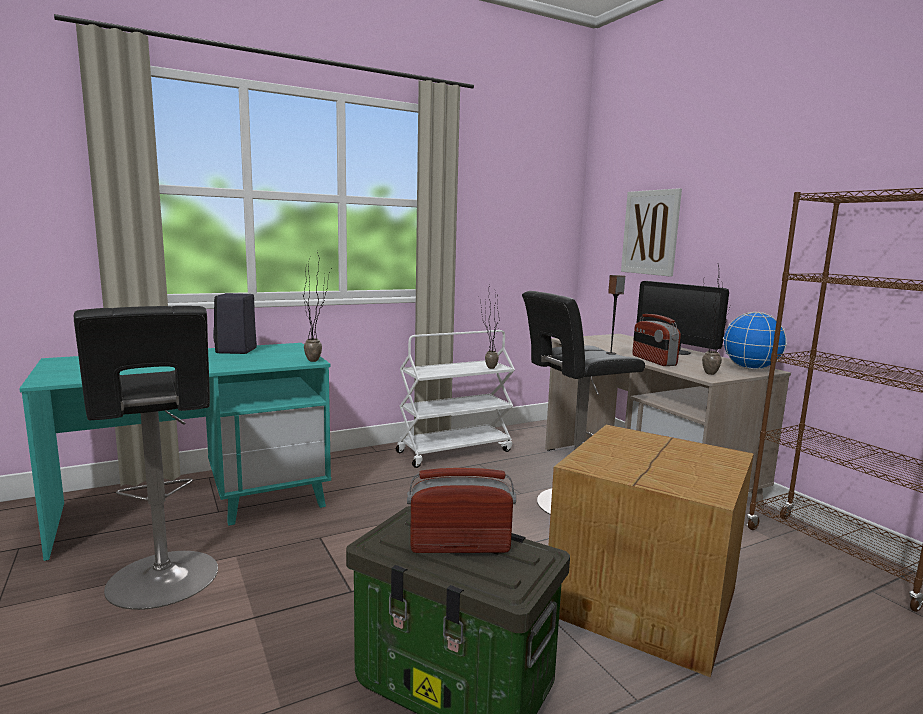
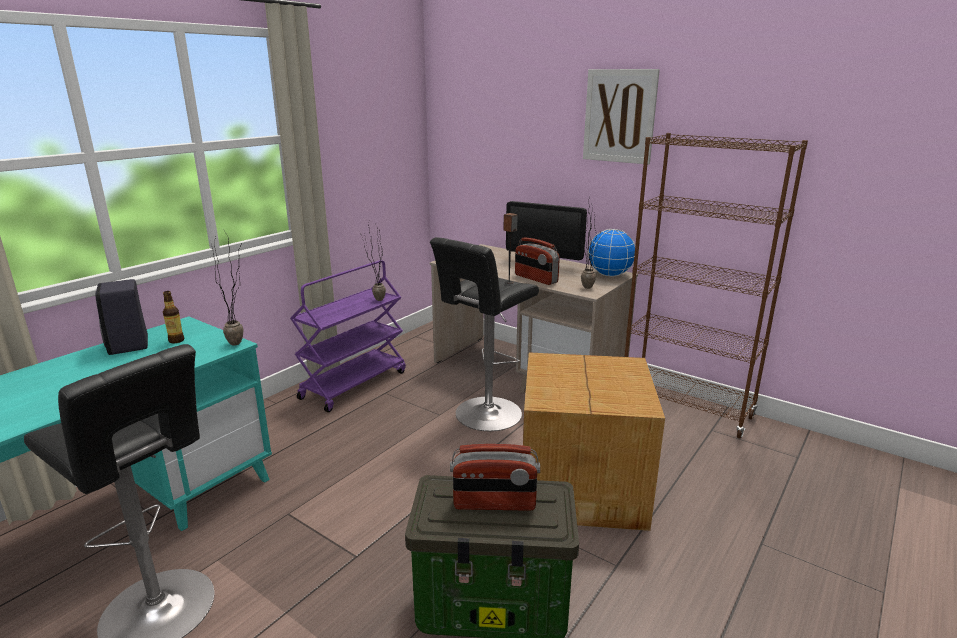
camera: 25 degrees left, 10 degrees up
white cart [396,330,515,468] -> purple cart [290,260,406,412]
radio [407,468,516,553] -> radio turned 150 degrees counterclockwise [450,444,540,511]
picture [621,188,682,277] -> picture moved to [583,69,660,165]
none -> bottle [163,291,184,343]

